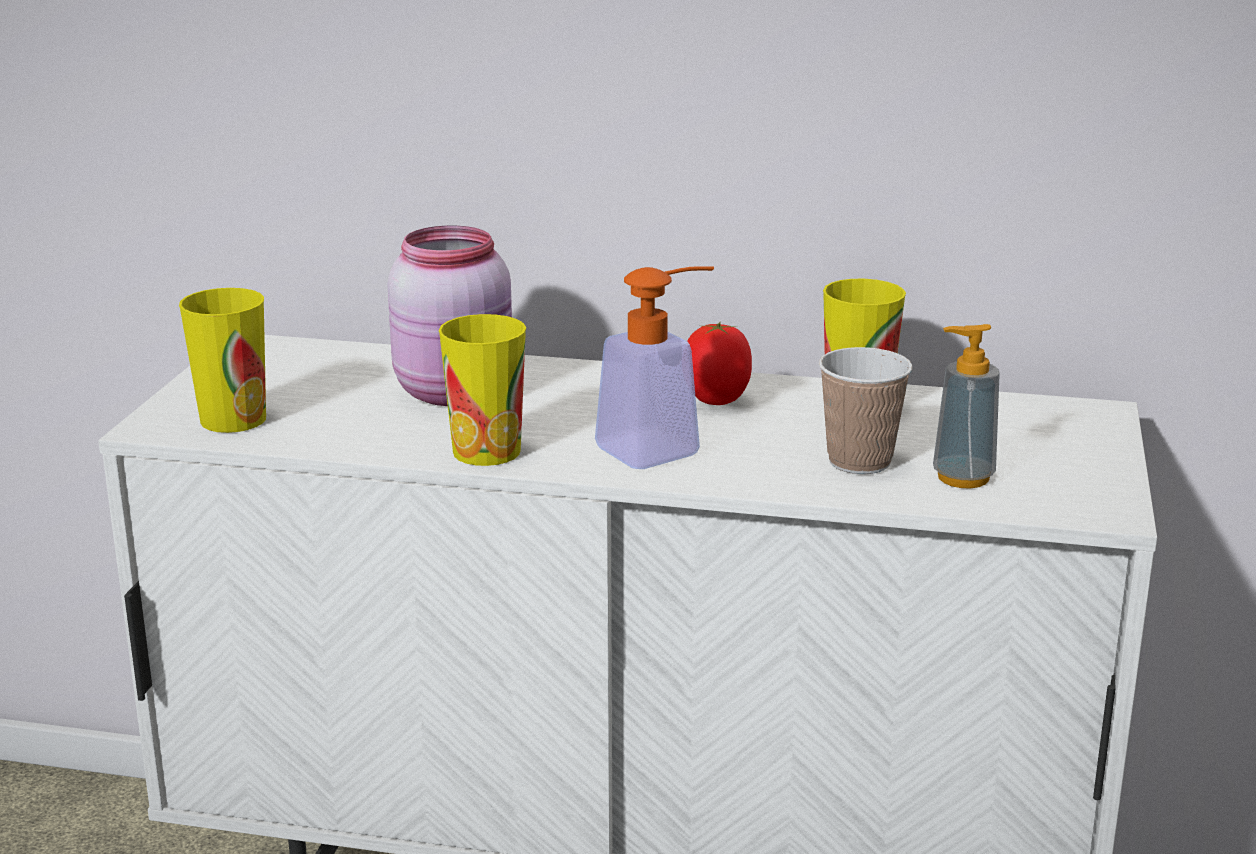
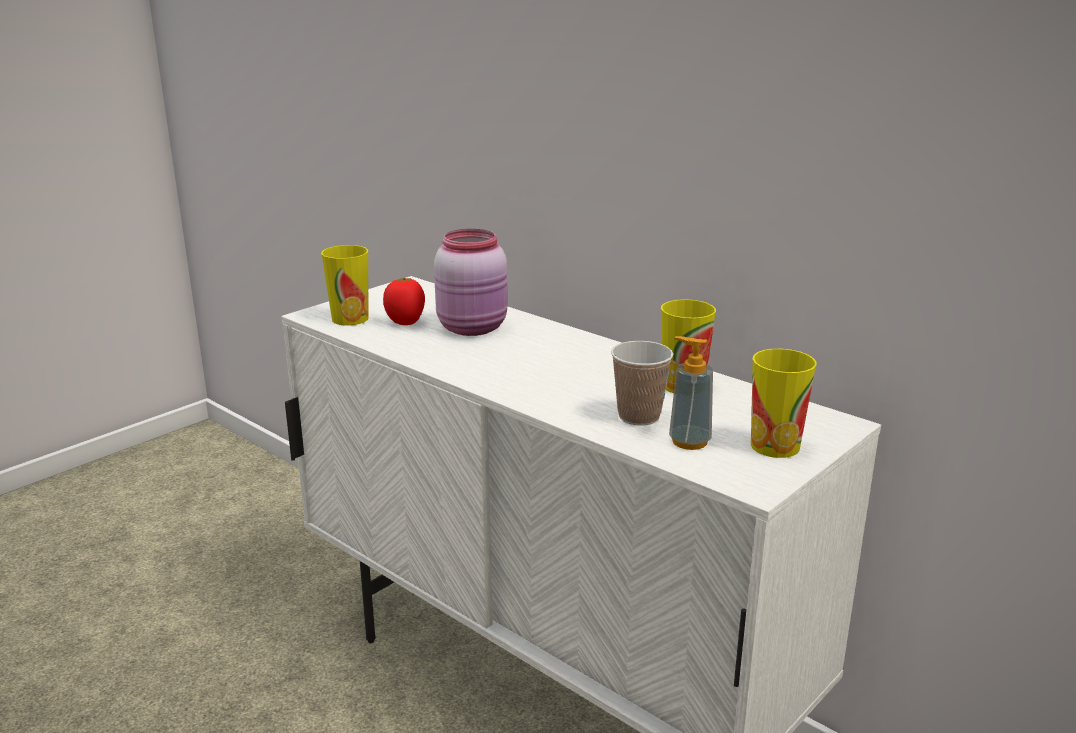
camera: 30 degrees right, 0 degrees up
cup [439,314,526,466] -> cup moved to [751,349,817,458]
soap dispenser [595,266,714,469] -> none
tomato [687,322,752,405] -> tomato moved to [383,278,425,325]

